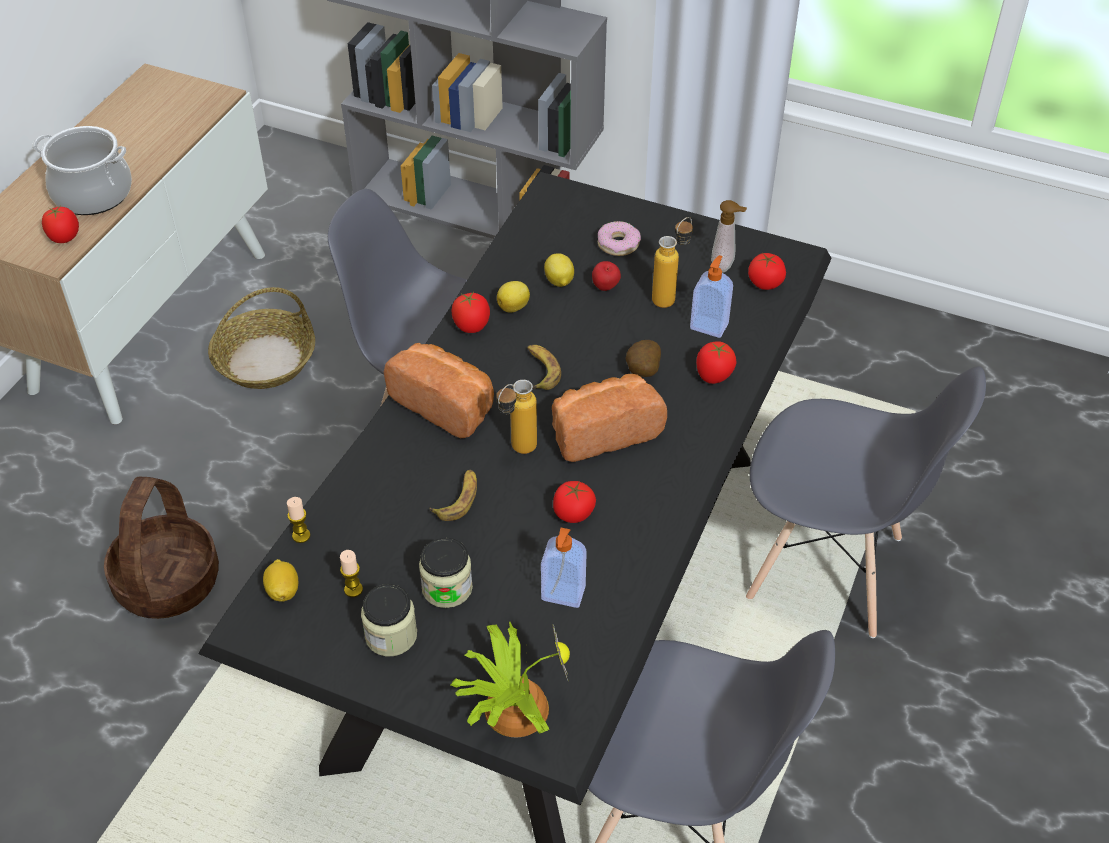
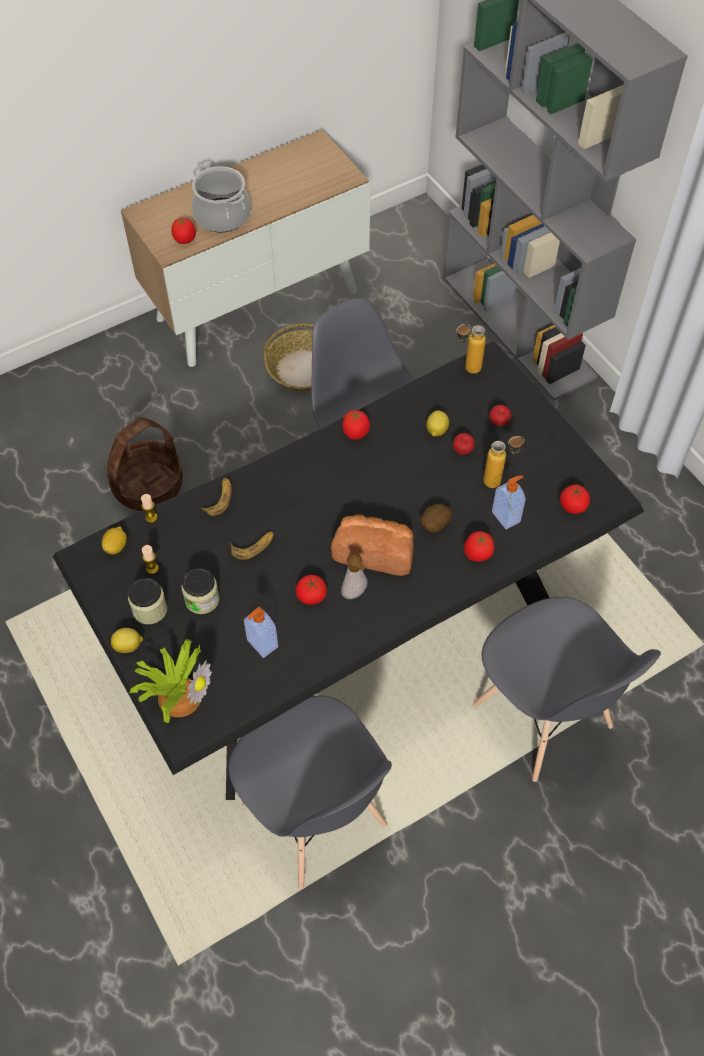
camera: 35 degrees right, 10 degrees up
bread [384,343,494,438] -> none
bottle [496,380,537,454] -> bottle moved to [456,324,486,374]
lemon [497,281,530,313] -> lemon moved to [111,628,143,653]
banana [527,345,561,390] -> banana moved to [201,478,232,516]
donut [598,221,641,256] -> apple [489,405,511,426]
soap dispenser [711,200,747,273] -> soap dispenser moved to [341,553,367,599]

